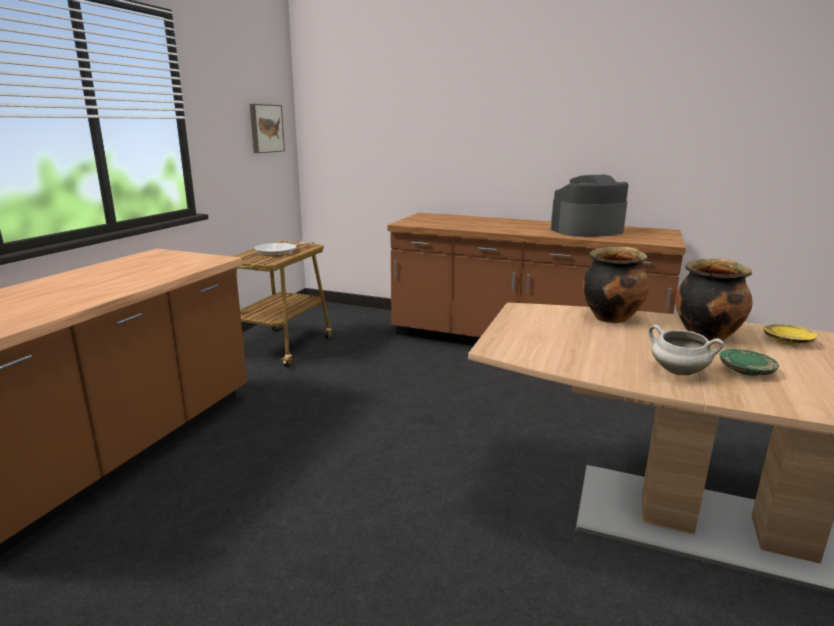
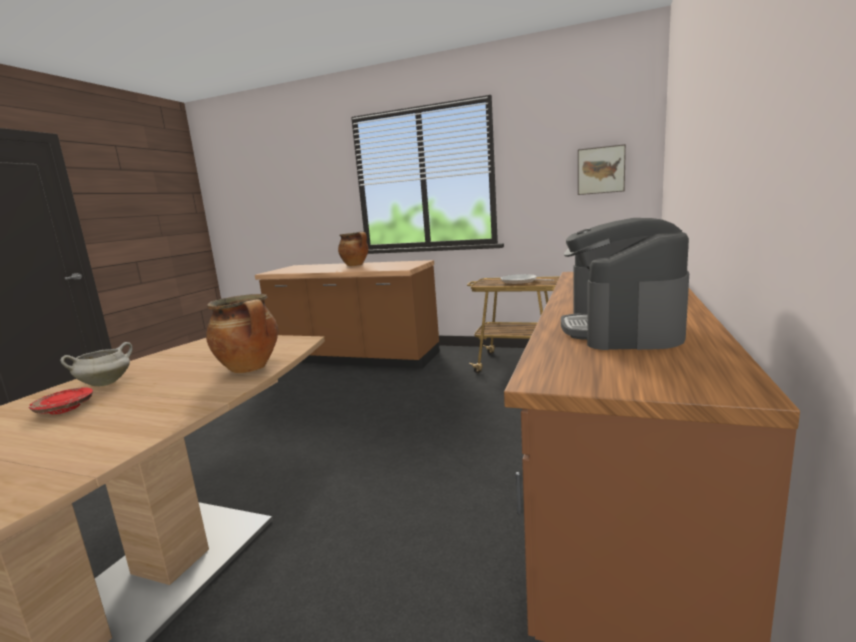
camera: 90 degrees right, 5 degrees down
coffee machine [551,174,628,237] -> coffee machine turned 150 degrees counterclockwise [561,218,689,350]
cooking pot [675,258,753,341] -> cooking pot moved to [338,232,369,266]
green plate [720,349,779,376] -> red plate [29,387,93,414]
yellow plate [763,324,818,345] -> none

